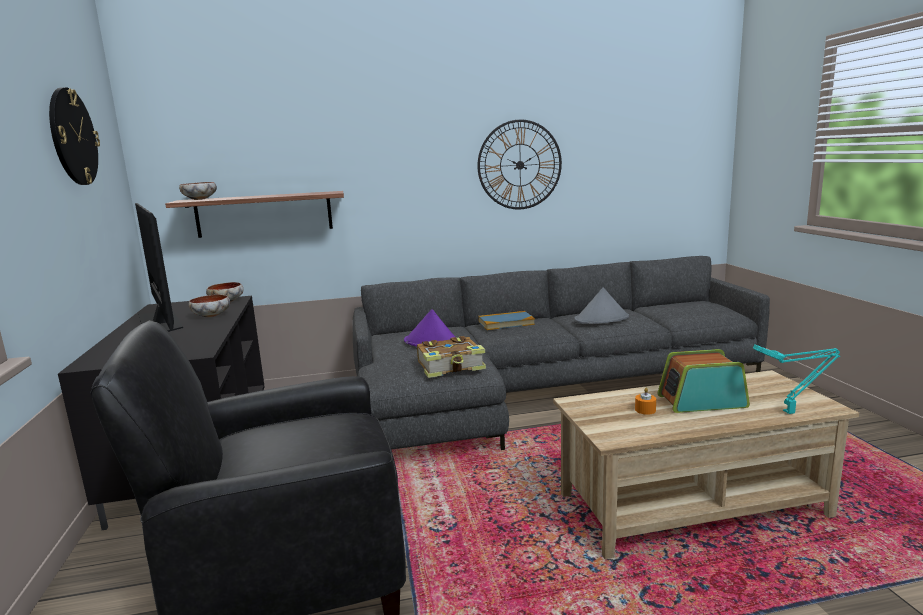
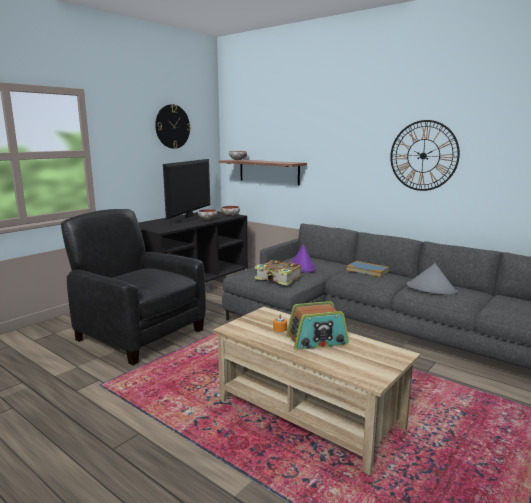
camera: 50 degrees right, 0 degrees up
radio [658,349,750,413] -> radio turned 120 degrees clockwise [286,301,349,350]
turquoise table lamp [753,345,840,414] -> none

